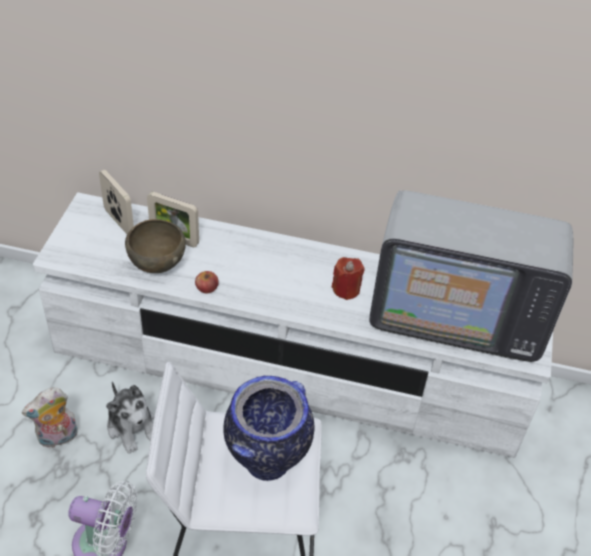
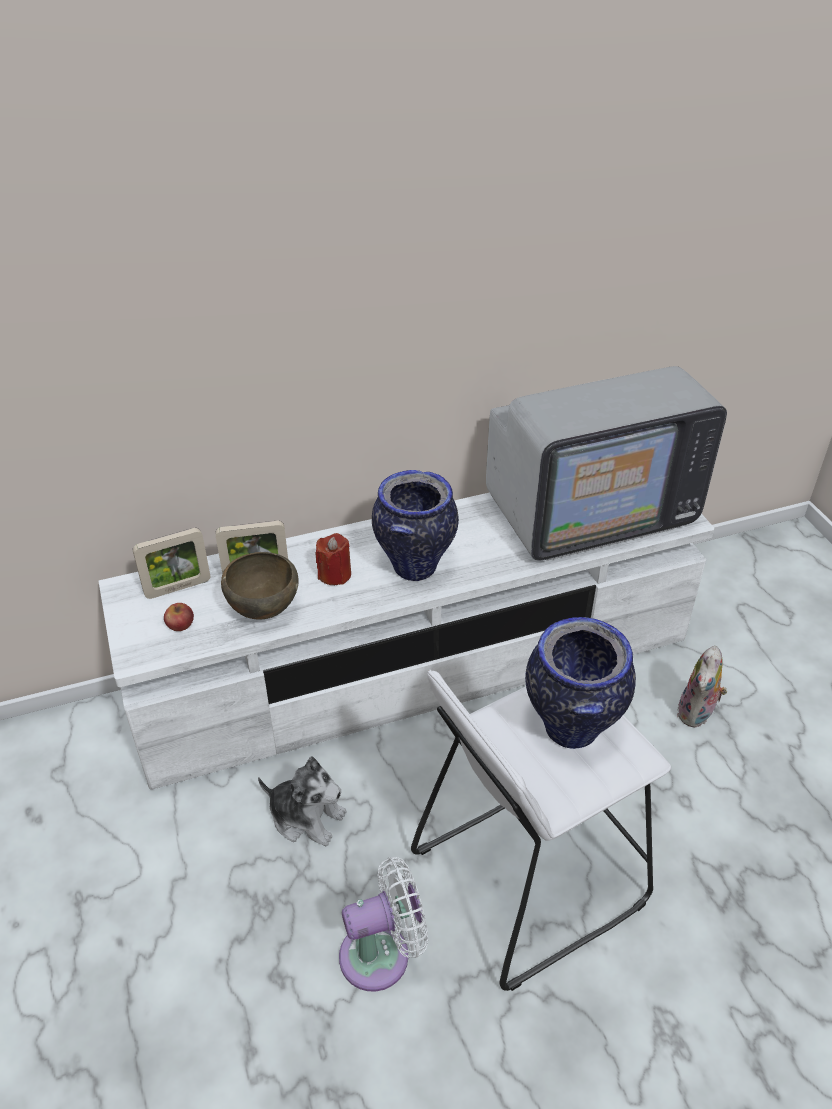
camera: 30 degrees left, 5 degrees down
plush toy [22,387,78,448] -> plush toy moved to [677,646,727,728]
picture frame [99,169,134,234] -> picture frame turned 135 degrees clockwise [133,528,210,599]
apple [195,271,219,293] -> apple moved to [164,603,194,631]
red candle [332,257,365,300] -> red candle moved to [316,533,351,585]
none -> vase [372,470,459,581]

